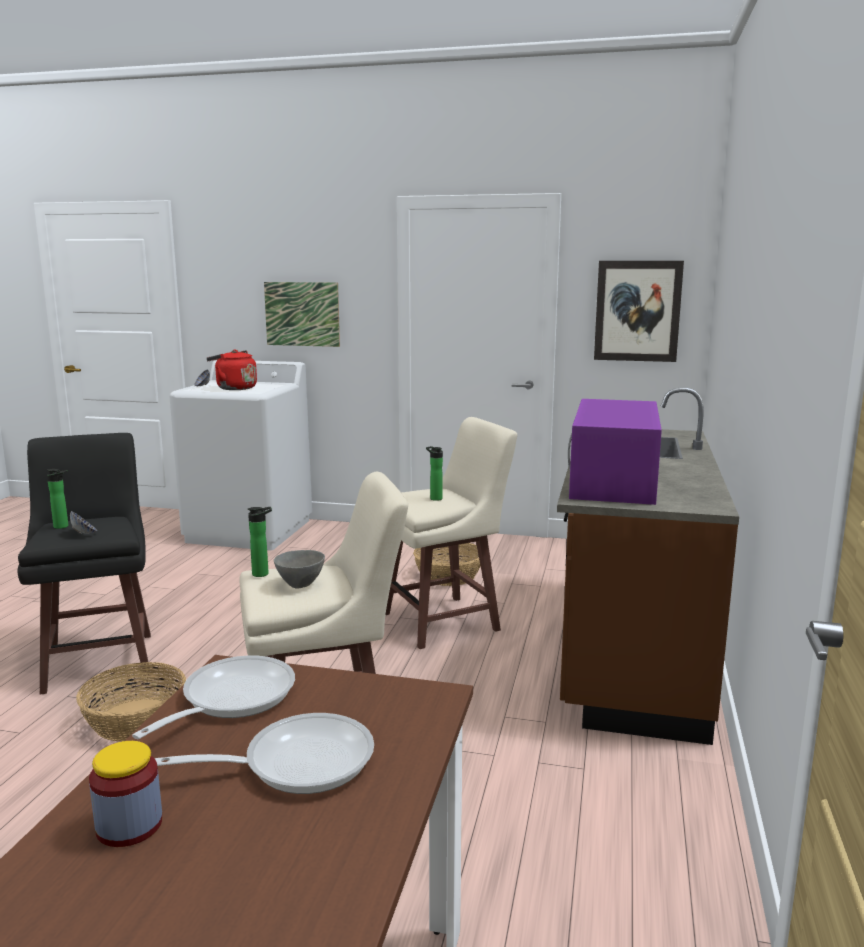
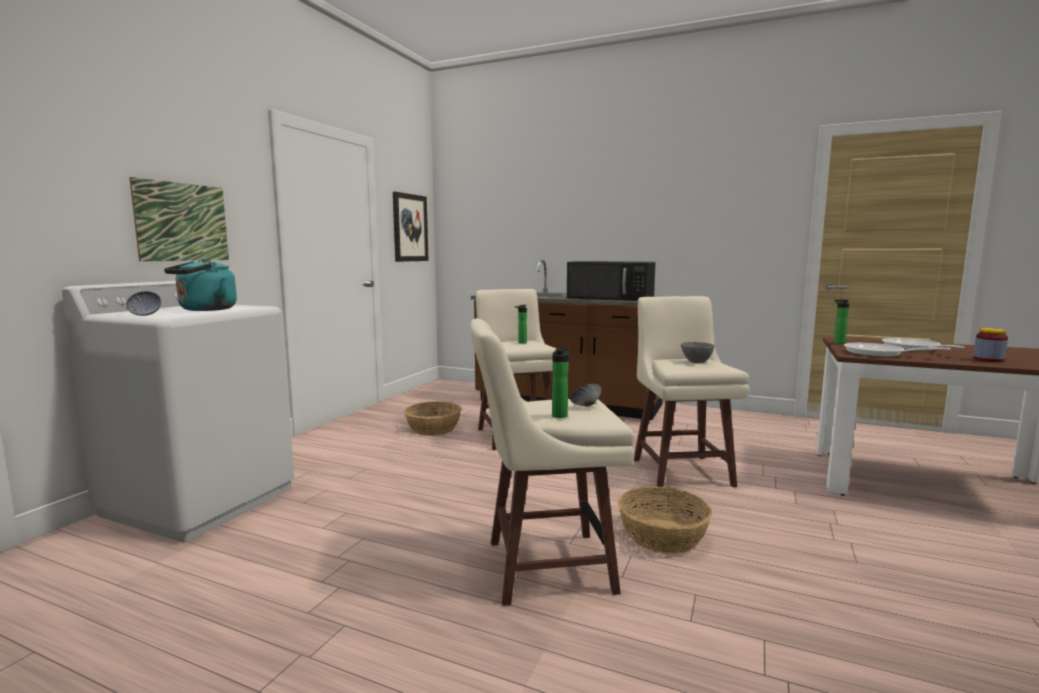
camera: 80 degrees left, 5 degrees down
black stool [17,433,151,695] -> beige stool [470,319,634,606]
red kettle [207,350,257,390] -> turquoise kettle [164,258,237,311]
bottle [248,507,272,577] -> bottle moved to [834,299,850,344]
purple microwave [568,399,662,505] -> black microwave [567,261,655,301]

